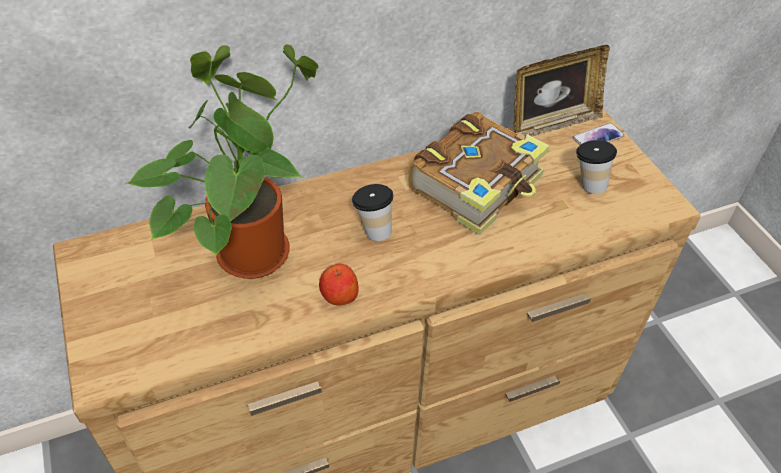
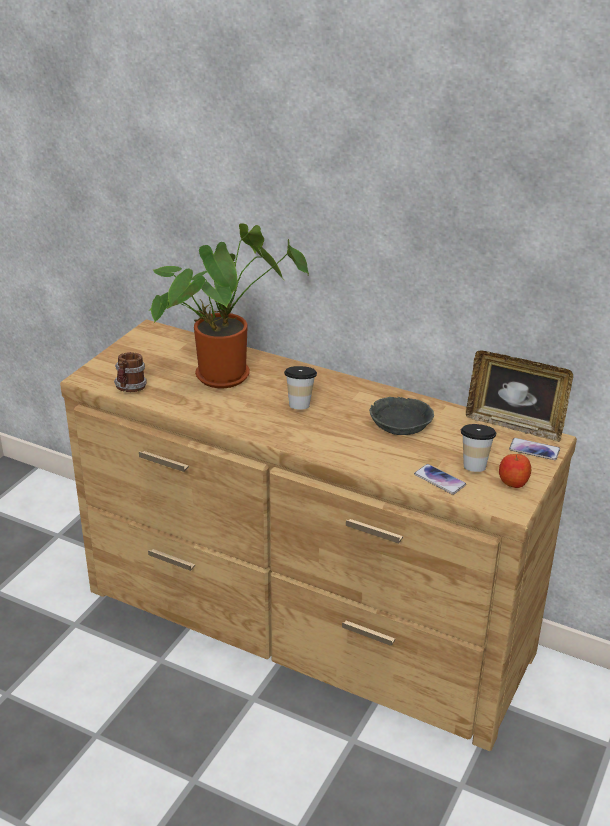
camera: 50 degrees right, 15 degrees down
apple [319,264,359,306] -> apple moved to [499,454,531,488]
book [408,112,549,235] -> grey bowl [369,397,434,435]
none -> mug [114,352,147,392]
none -> phone [414,464,466,495]

